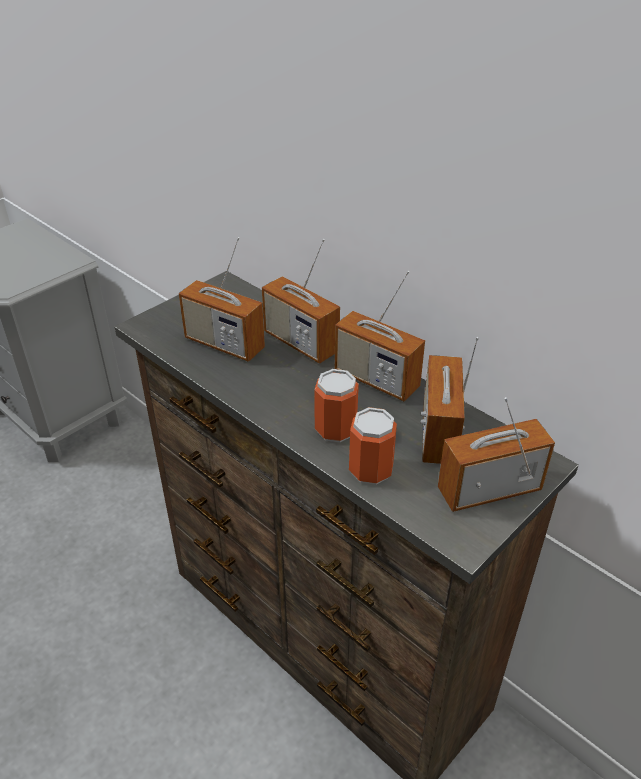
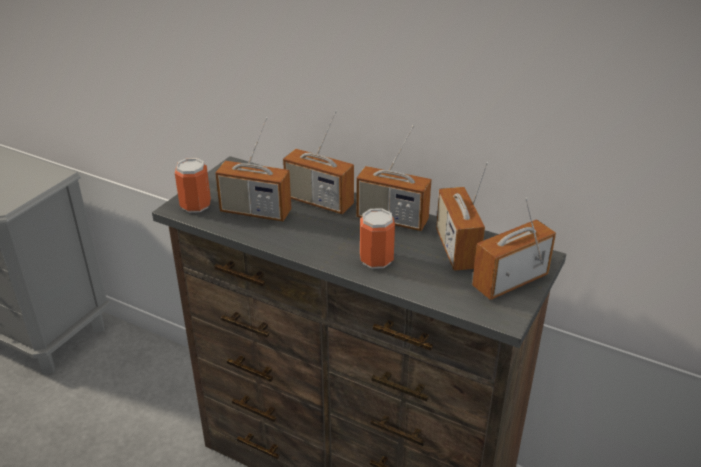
camera: 15 degrees left, 5 degrees down
can [349,407,397,485] -> can moved to [175,158,211,213]

